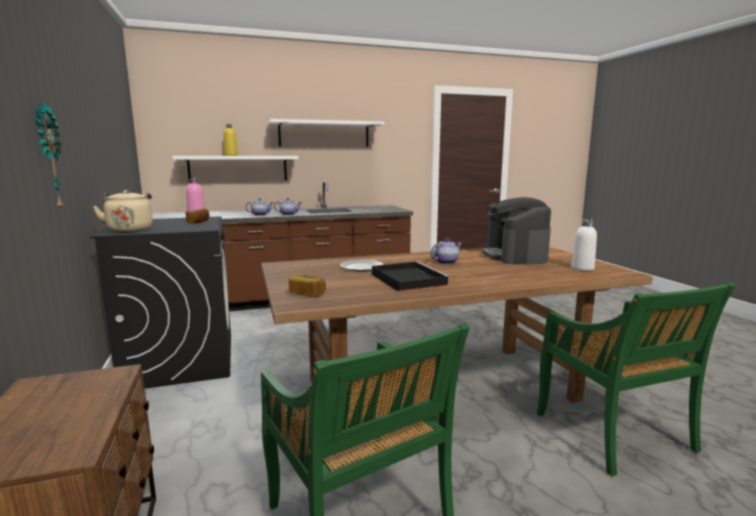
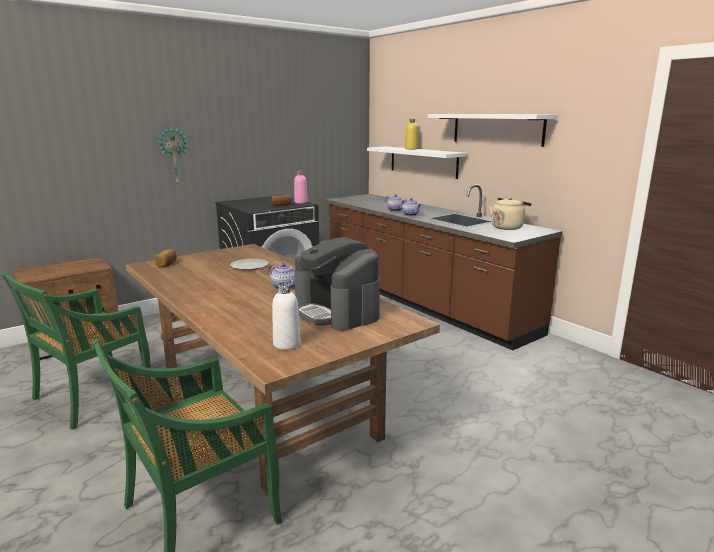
camera: 70 degrees right, 5 degrees up
beige kettle [93,190,153,233] -> beige kettle moved to [489,197,532,230]
black tray [372,261,450,292] -> none
coffee machine [483,197,551,264] -> coffee machine turned 105 degrees counterclockwise [294,237,380,331]

